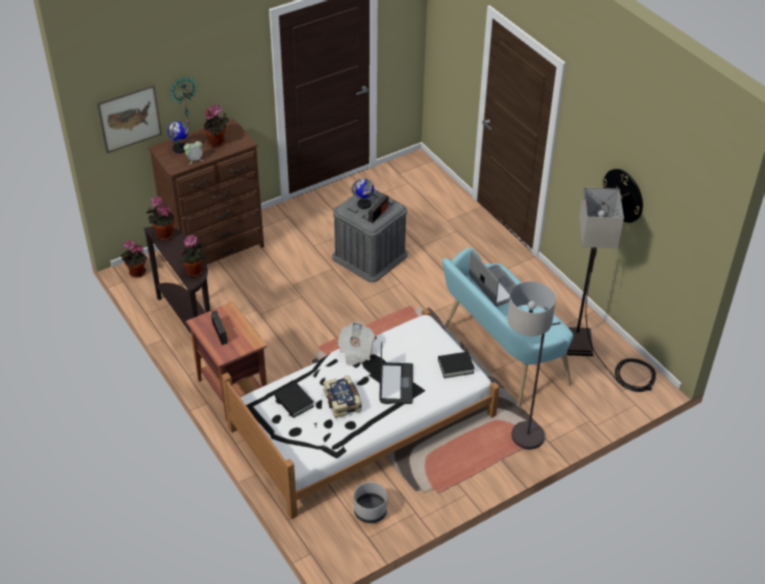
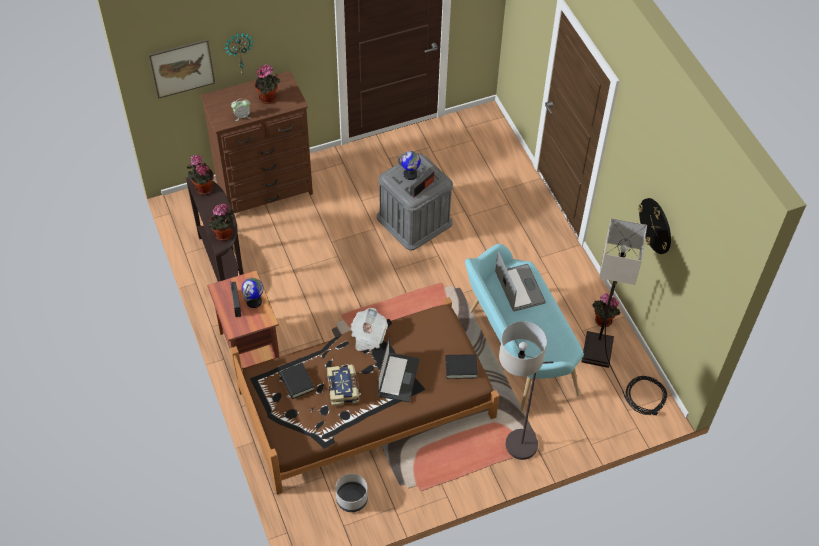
camera: 10 degrees right, 10 degrees up
potted plant [121,240,148,278] -> potted plant moved to [593,293,621,327]
globe [168,121,188,153] -> globe moved to [242,278,264,308]
white bed [222,308,500,519] -> brown bed [230,297,499,495]

